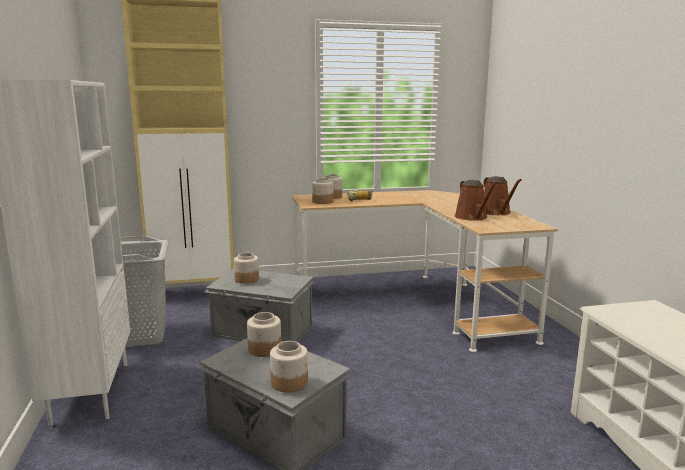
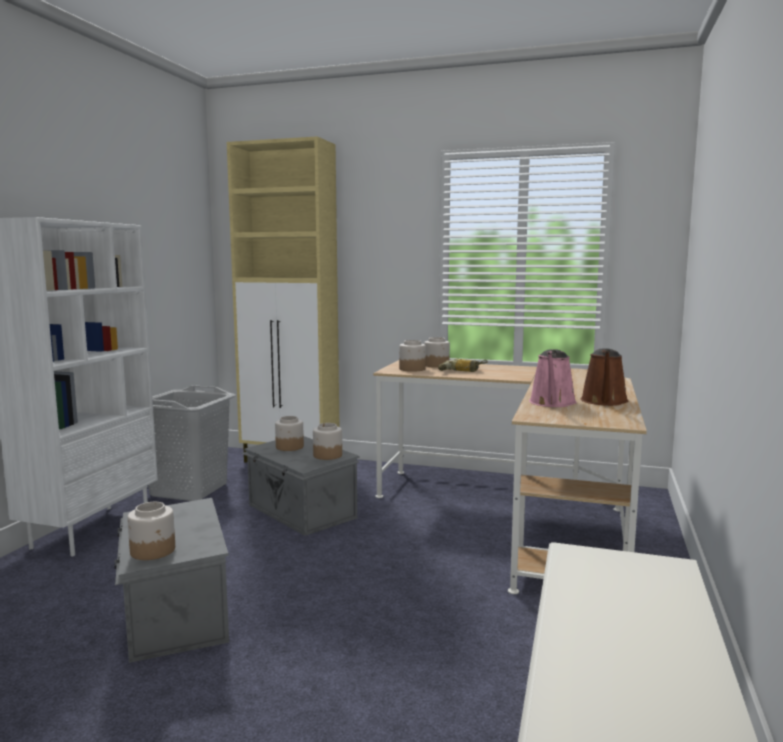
camera: 30 degrees right, 5 degrees down
jar [247,312,281,357] -> jar moved to [313,423,342,460]
brown watering can [455,180,496,221] -> pink watering can [529,349,577,407]

